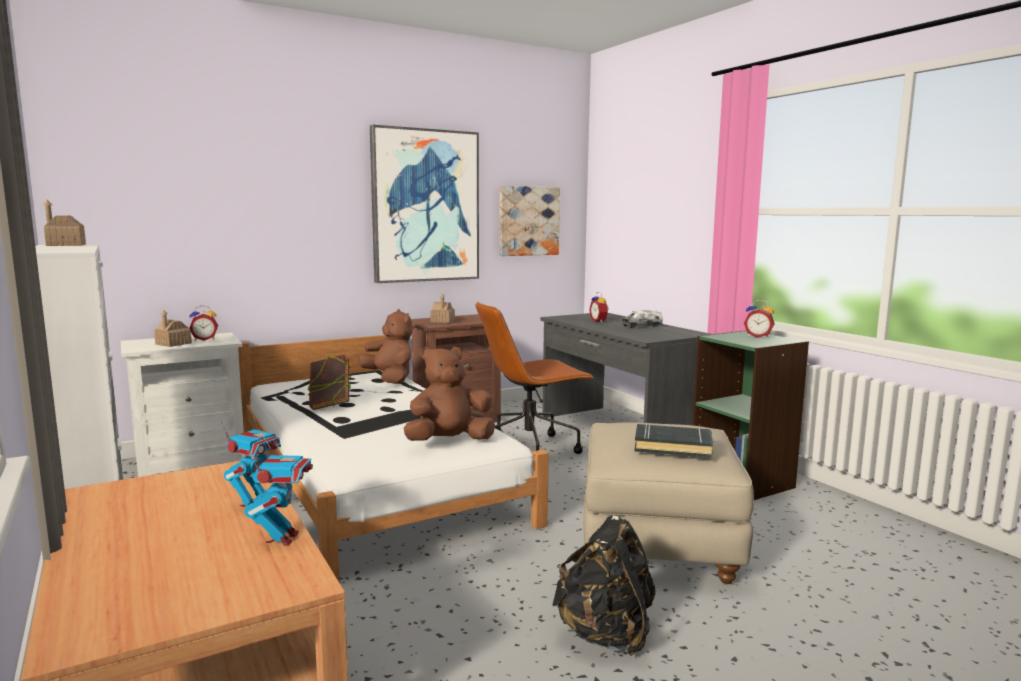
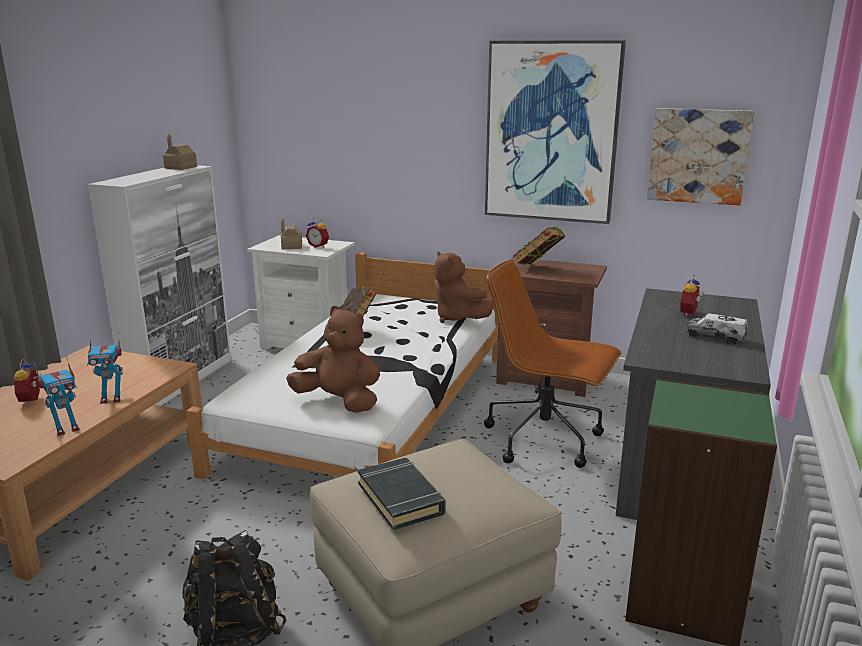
camera: 50 degrees right, 10 degrees up
brown plush toy [358,309,413,384] -> brown plush toy turned 135 degrees clockwise [434,251,493,323]
toy house [430,293,455,323] -> book [513,226,565,265]
alarm clock [744,300,775,338] -> alarm clock moved to [14,359,42,405]

